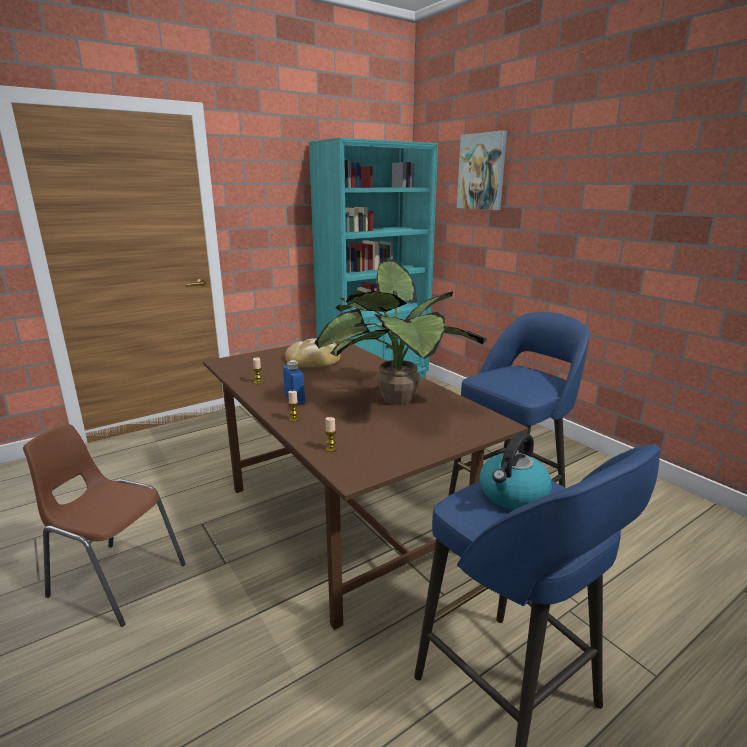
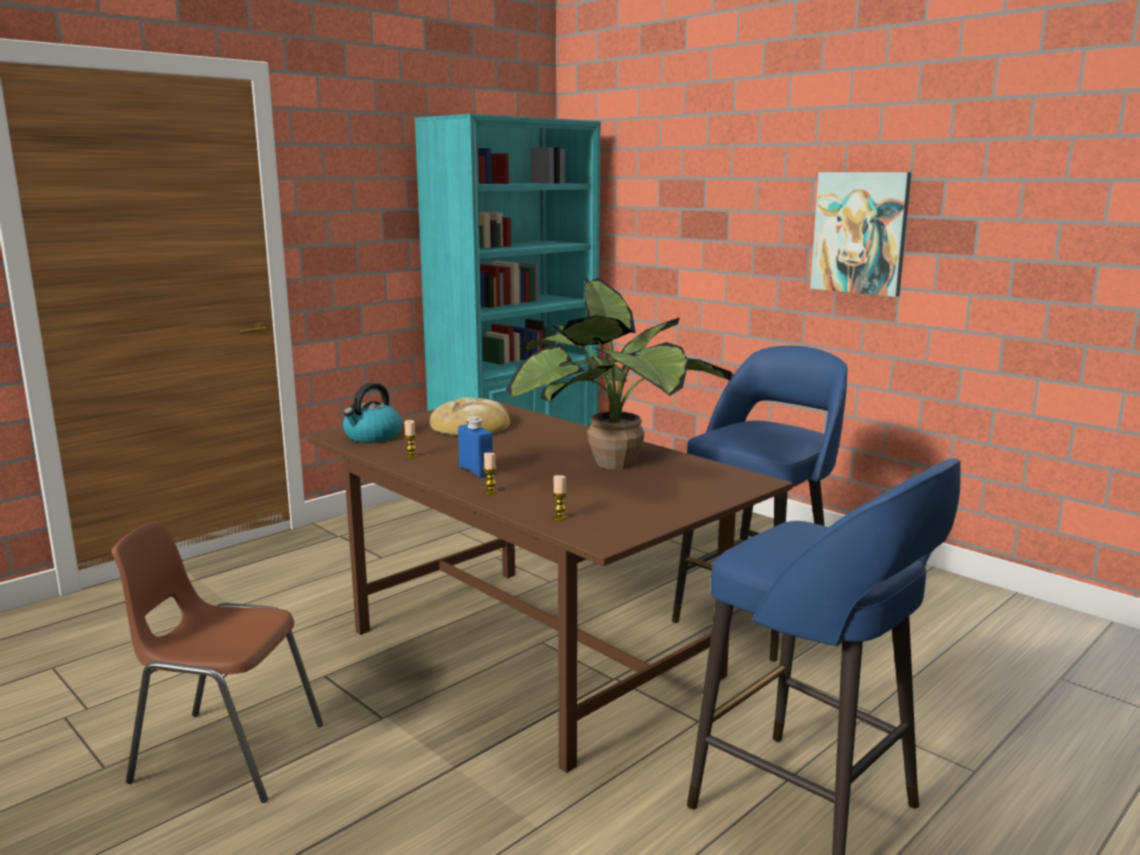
camera: 10 degrees left, 5 degrees down
picture [457,130,507,210] -> picture moved to [810,172,911,297]
kettle [480,432,552,510] -> kettle moved to [343,382,402,443]

